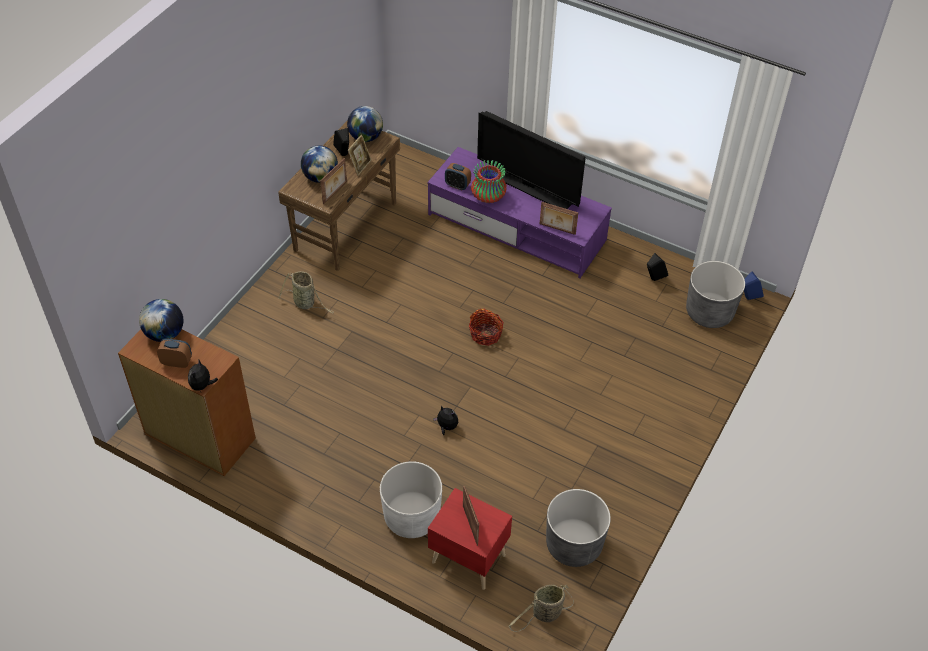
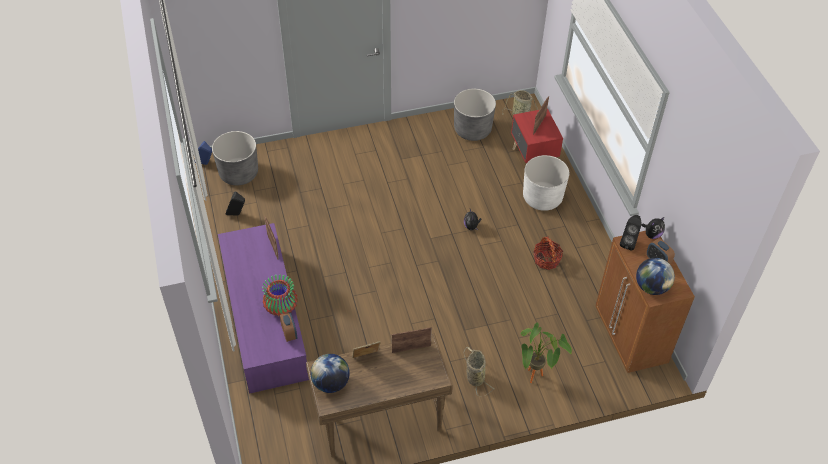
camera: 135 degrees left, 0 degrees up
globe [301,145,338,183] -> none
black speaker [333,128,349,156] -> black speaker moved to [620,215,642,250]
basket [469,309,504,346] -> basket moved to [534,236,563,270]
television [477,111,585,209] -> none
none -> potted plant [520,323,572,383]

